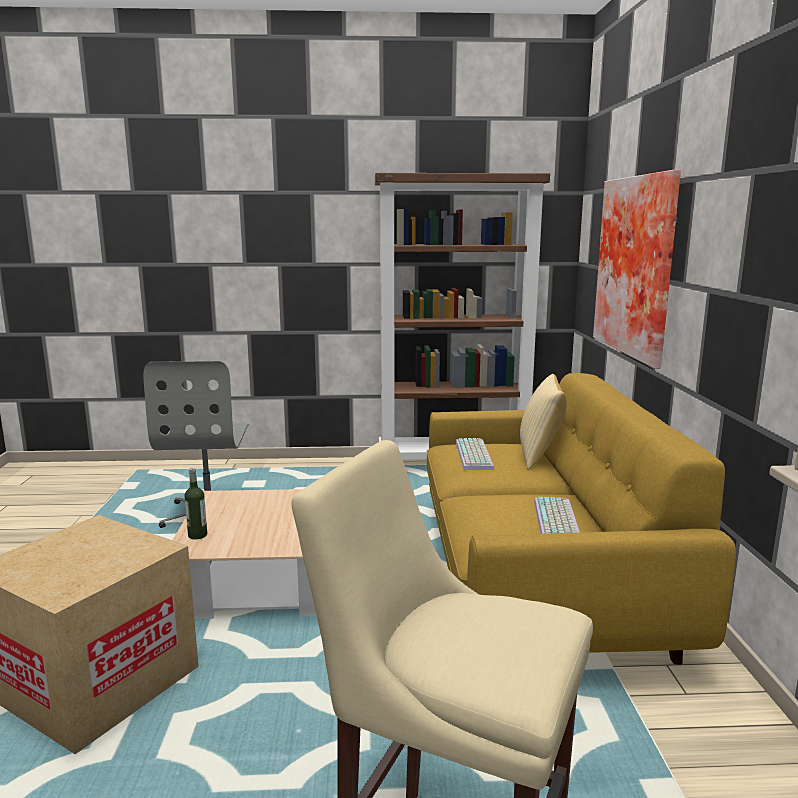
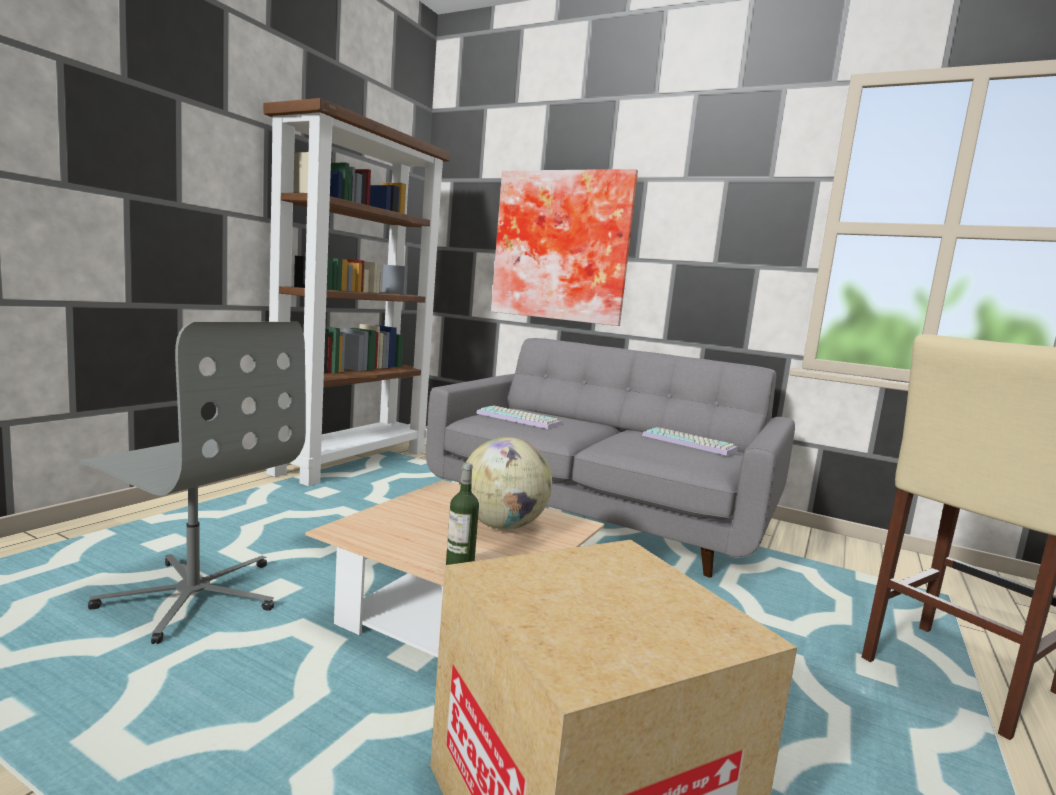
camera: 60 degrees left, 5 degrees down
yellow sofa [427,373,736,665] -> grey sofa [426,338,795,578]
pillow [520,374,567,470] -> none
none -> globe [461,437,552,529]

